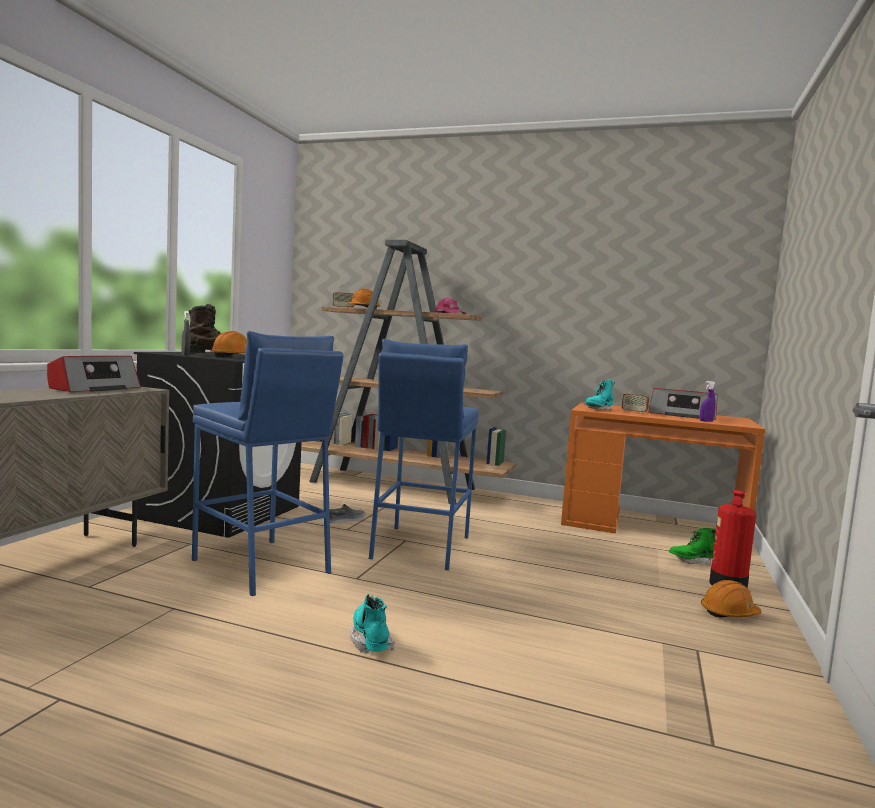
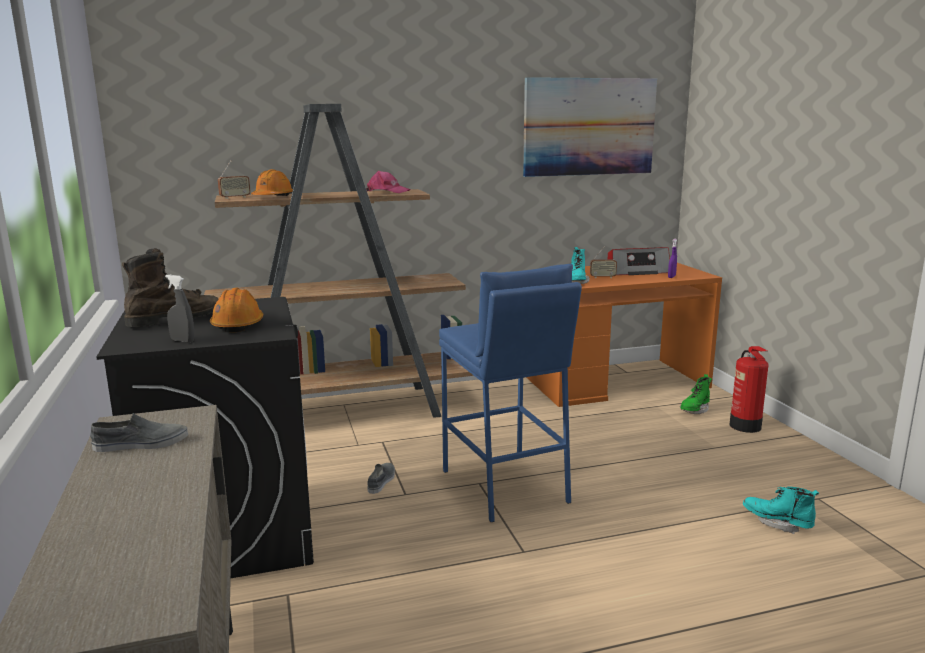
camera: 35 degrees left, 10 degrees up
radio [47,356,141,392] -> grey shoe [90,413,188,452]
blue stool [192,331,343,596] -> none
turquoise boot [350,594,395,653] -> turquoise boot moved to [743,487,819,534]
orange hard hat [701,580,762,618] -> none
none -> picture [523,77,657,177]

